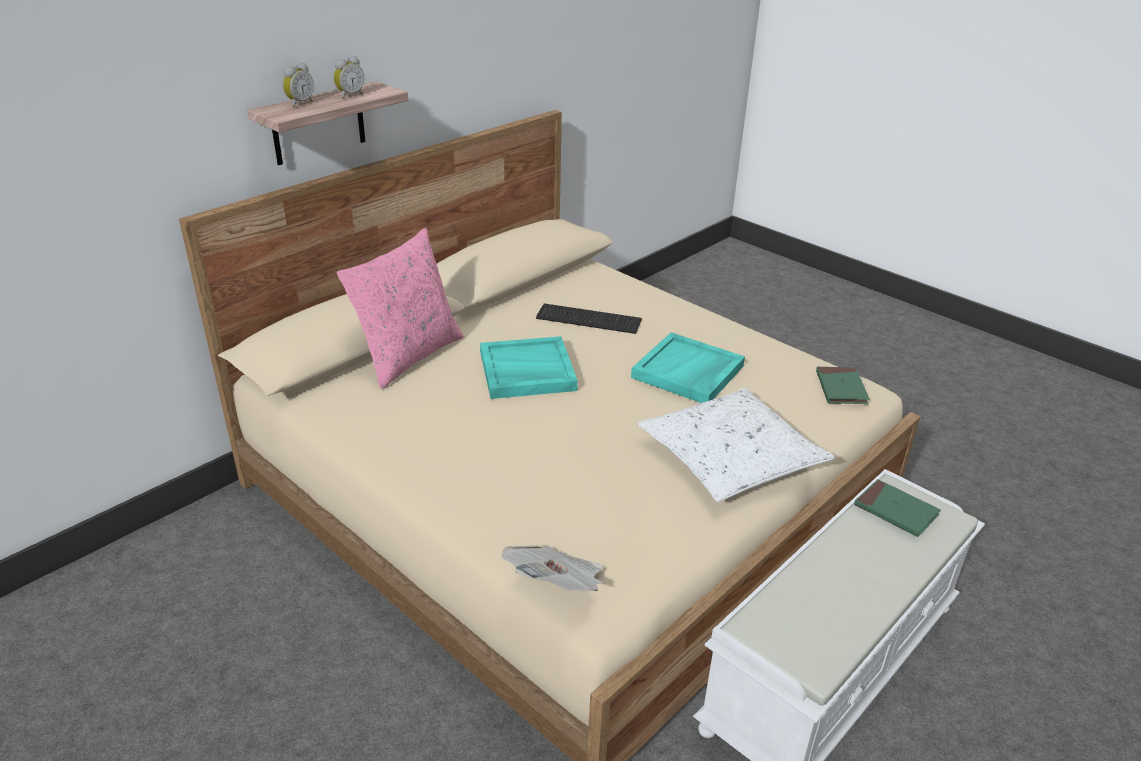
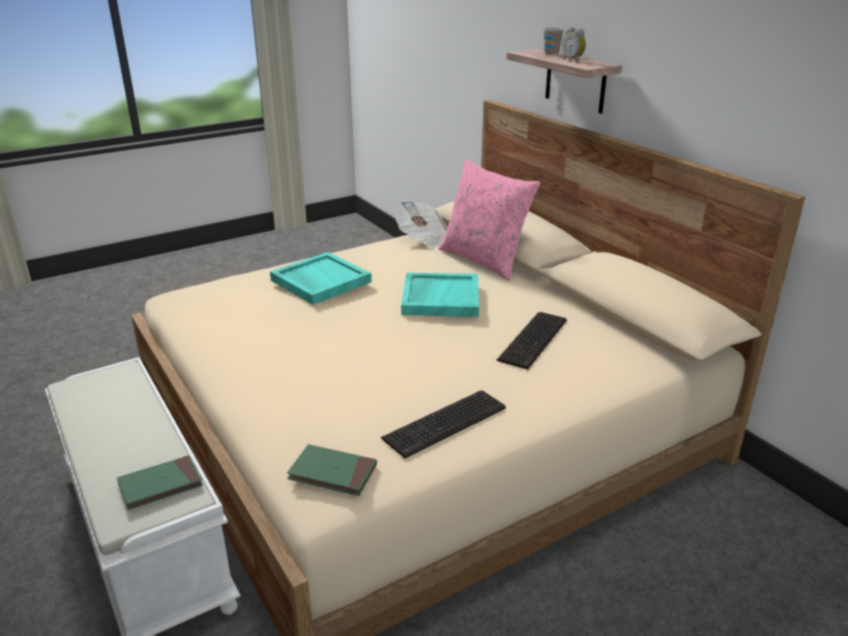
camera: 105 degrees right, 5 degrees down
alarm clock [283,62,314,107] -> cup [543,28,564,55]
newspaper [502,545,603,592] -> newspaper moved to [394,200,447,248]
turquoise tray [631,332,745,403] -> turquoise tray moved to [270,252,372,305]
white pillow [638,388,835,502] -> none
none -> keyboard [381,390,506,458]

